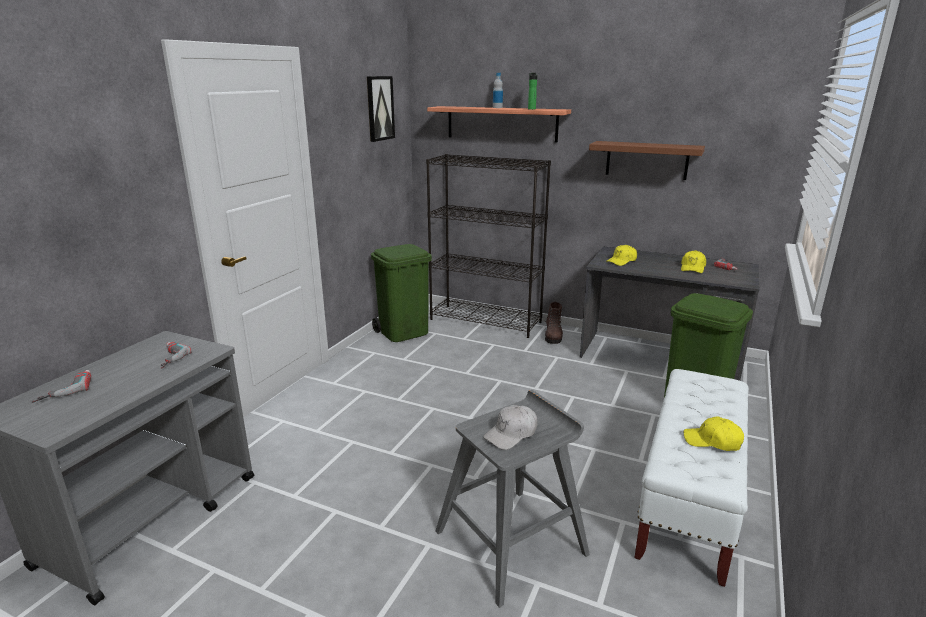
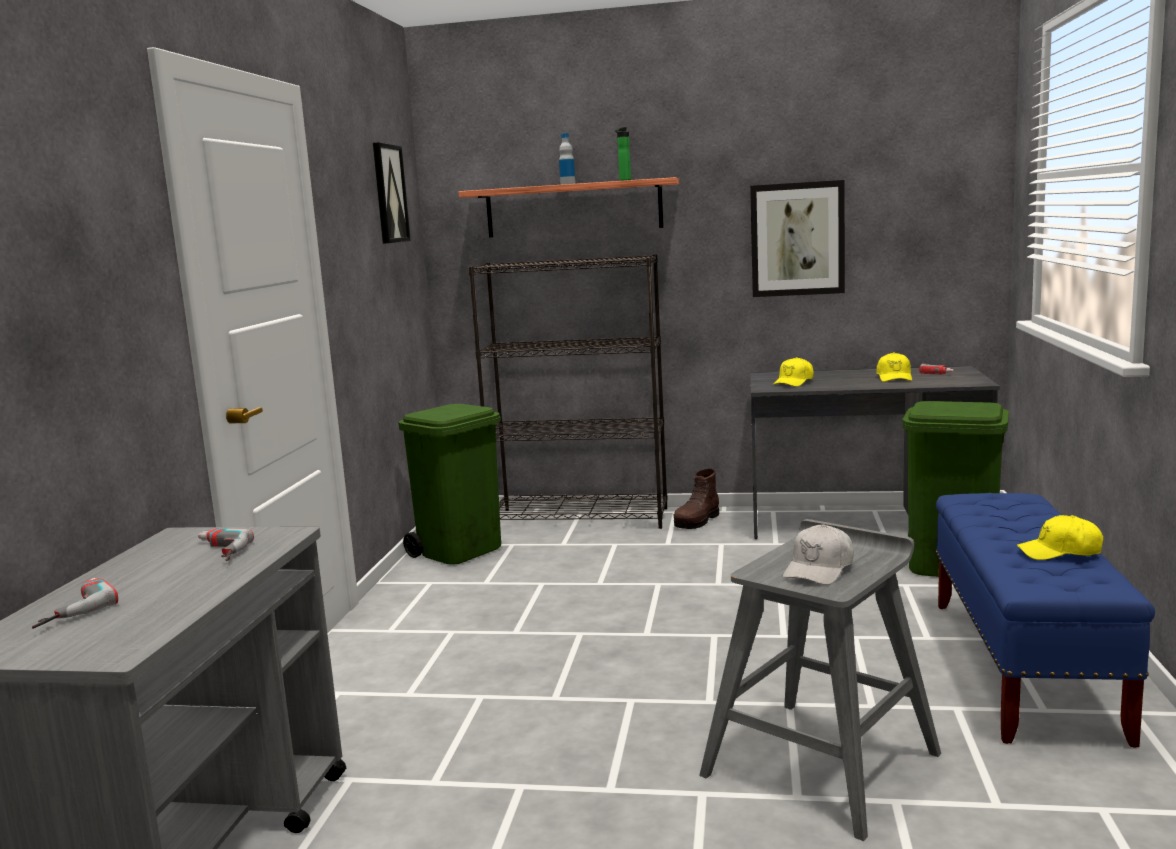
camera: 15 degrees left, 10 degrees down
brown boot [545,302,563,344] -> brown boot turned 45 degrees clockwise [673,468,719,529]
brown shelf [589,141,705,180] -> picture [750,180,845,297]
white bench [634,369,749,587] -> blue bench [936,493,1155,748]

